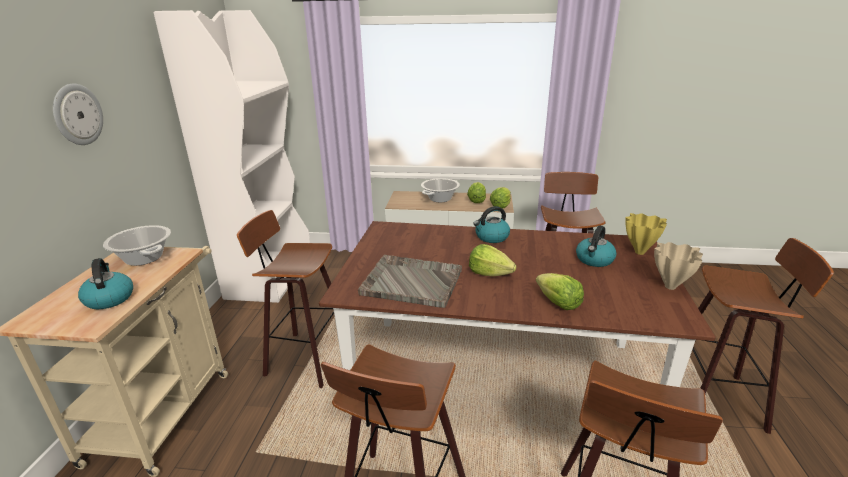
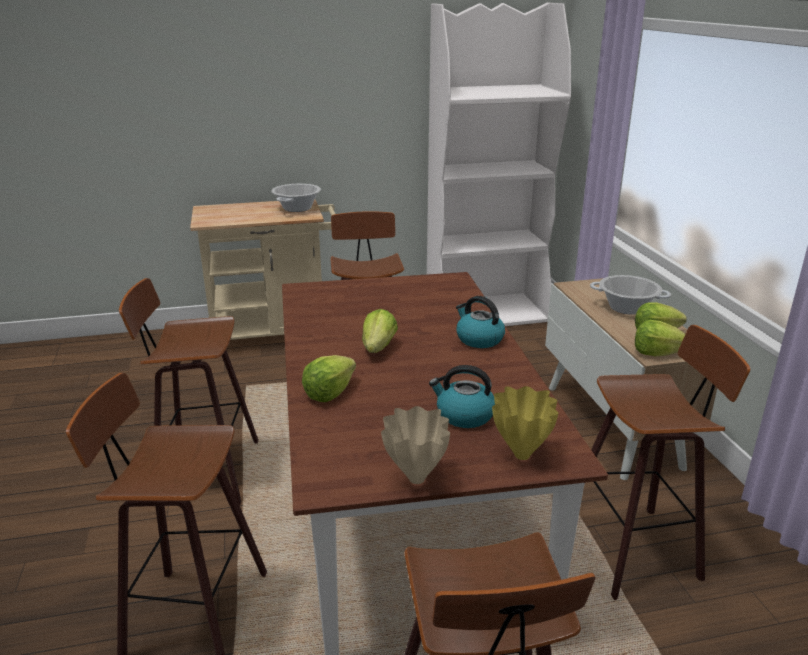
camera: 70 degrees right, 0 degrees up
wall clock [53,84,103,145] -> none
kettle [78,258,133,309] -> none
grey tray [358,255,462,308] -> none

